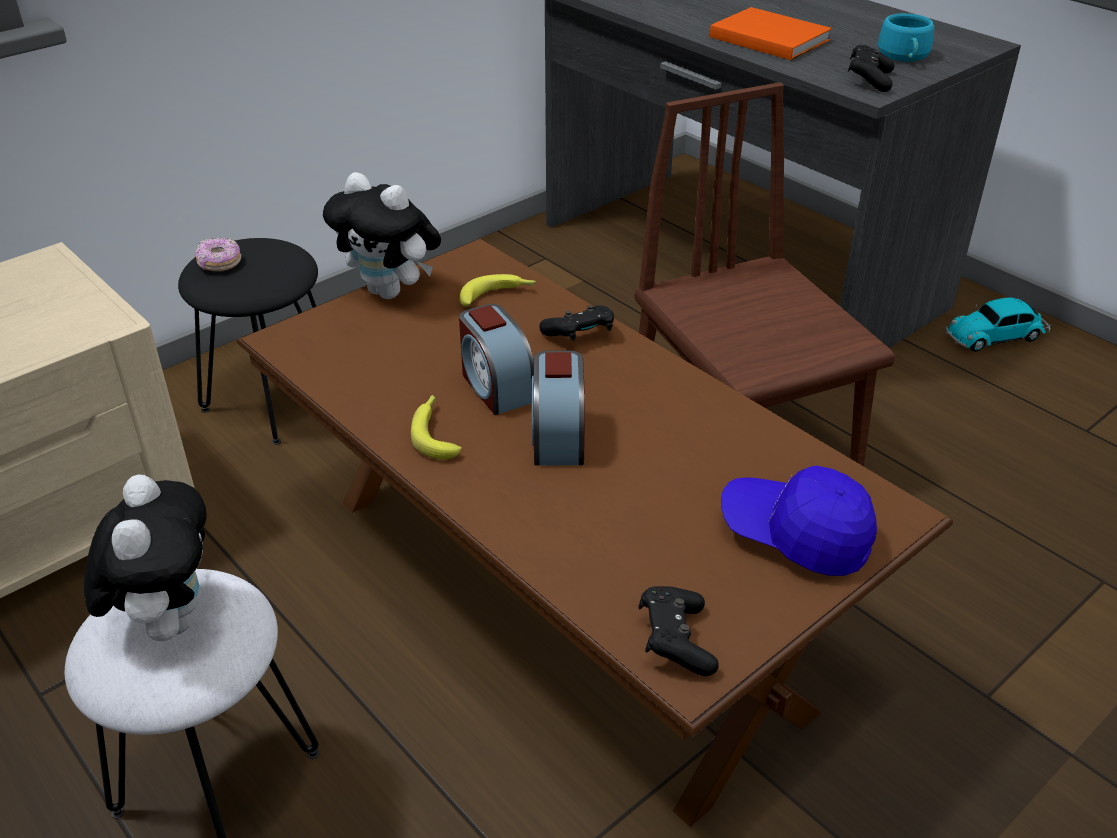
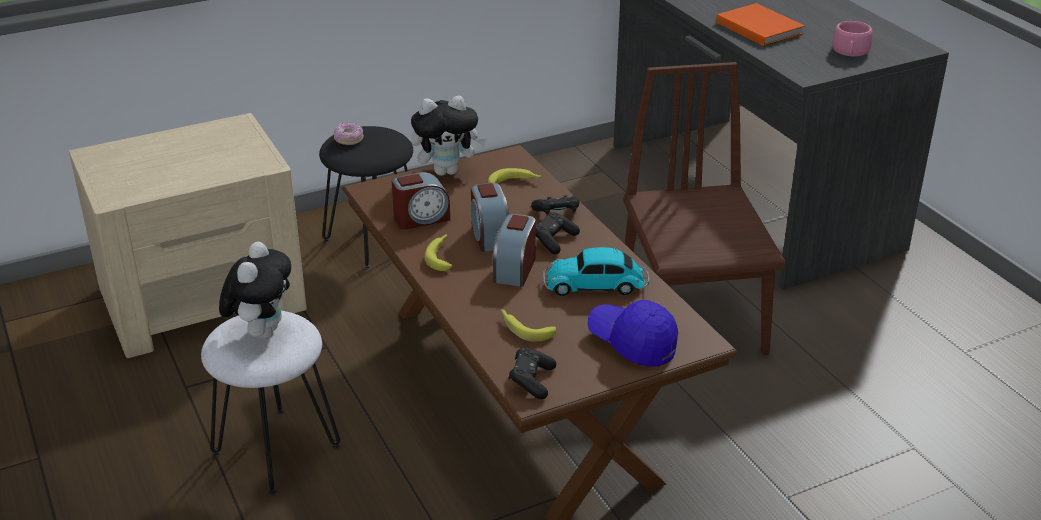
camera: 15 degrees right, 5 degrees down
plush toy [323,172,441,299] -> plush toy turned 60 degrees counterclockwise [411,96,486,176]
black game controller [848,45,894,92] -> black game controller moved to [536,212,580,254]
turquoise cup [878,13,934,62] -> pink cup [832,21,873,57]
toy car [946,297,1051,352] -> toy car moved to [542,247,649,296]
none -> alarm clock [392,172,450,229]
none -> banana [500,309,556,342]

